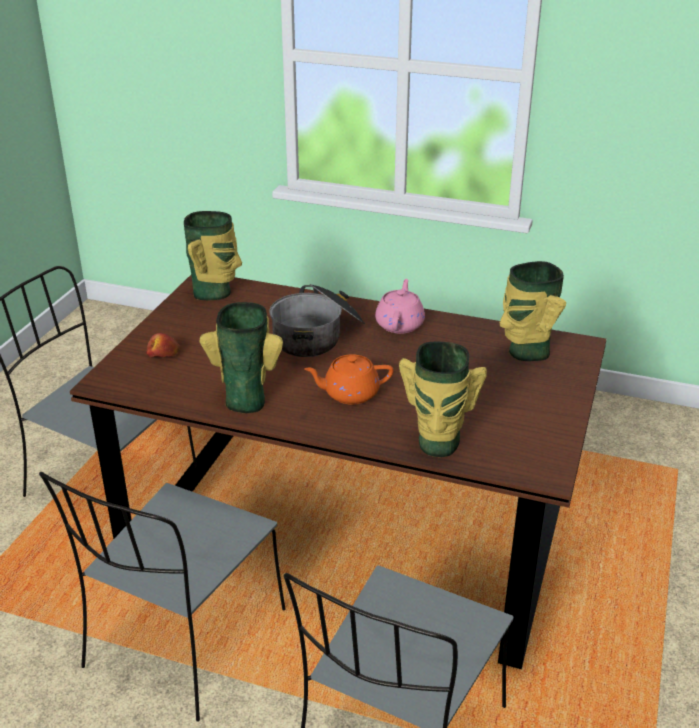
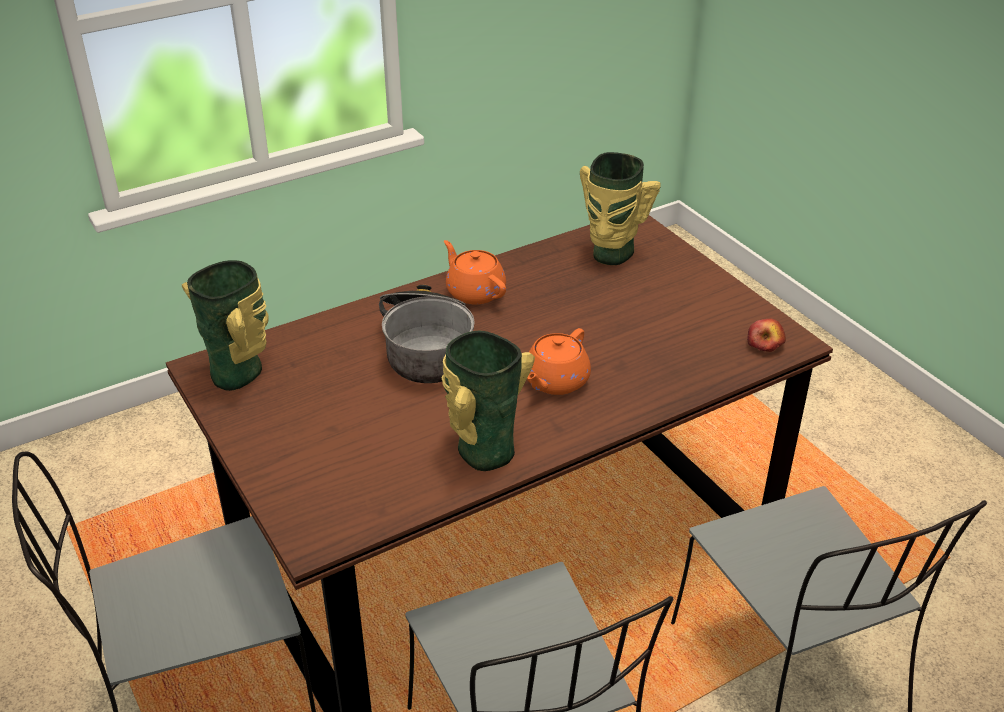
camera: 50 degrees left, 5 degrees up
apple [146,333,180,358] -> apple moved to [747,319,786,352]
pink teapot [375,279,425,334] -> orange teapot [444,240,506,304]
vase [399,341,487,457] -> none

